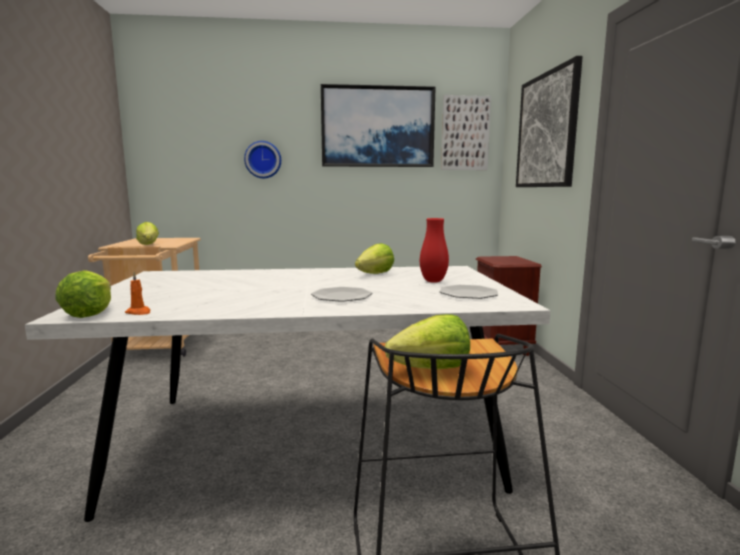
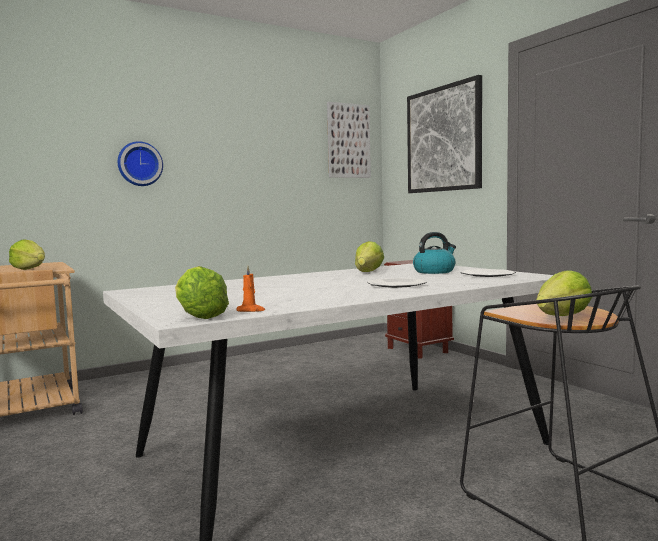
camera: 25 degrees left, 5 degrees down
picture [321,84,435,167] -> none
red vase [420,218,449,283] -> kettle [413,232,456,274]

